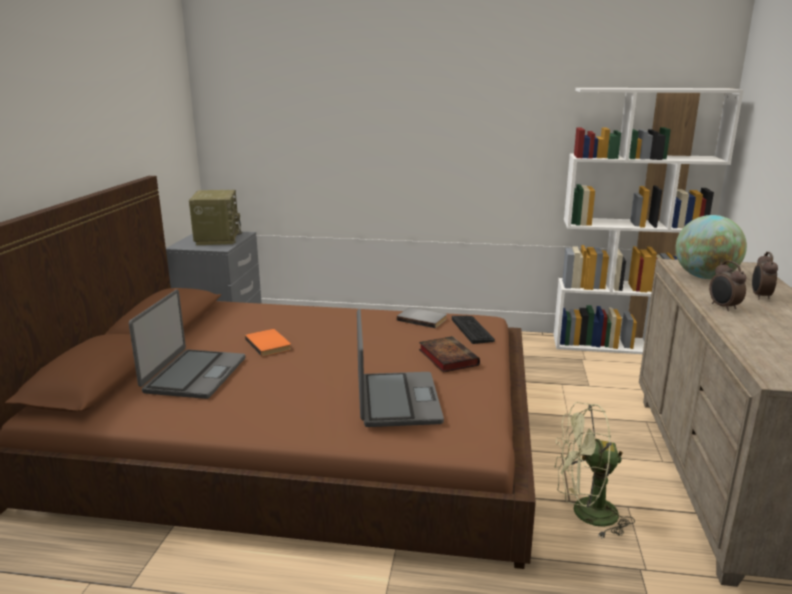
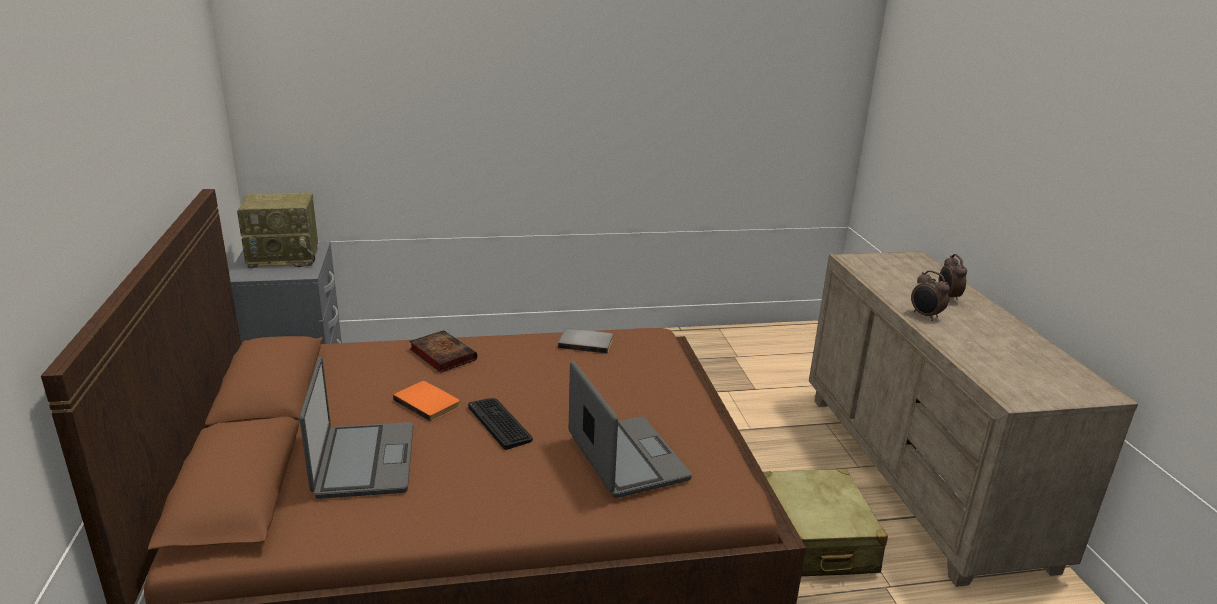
camera: 20 degrees left, 5 degrees up
radio [189,190,242,245] -> radio turned 105 degrees clockwise [237,192,318,268]
book [419,336,480,373] -> book moved to [409,330,477,373]
keyboard [452,316,495,344] -> keyboard moved to [468,398,533,450]
white bookcase [553,88,744,354] -> none
green fan [554,402,635,539] -> beige suitcase [763,469,888,576]
globe [675,215,747,279] -> none

